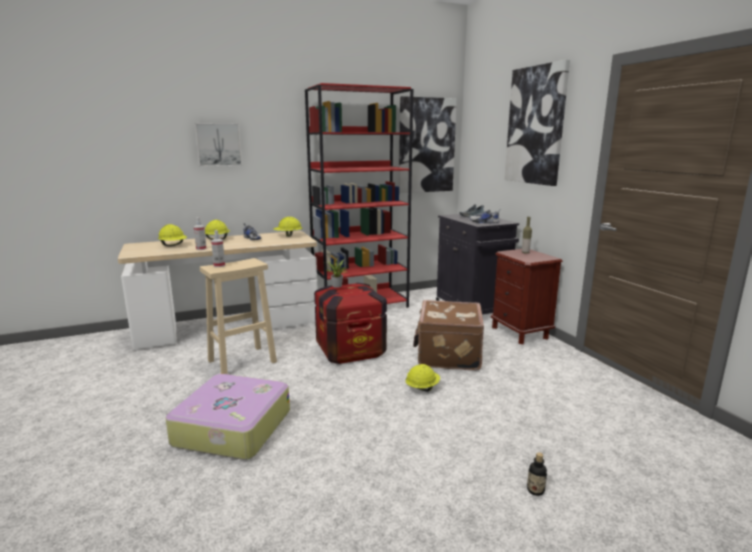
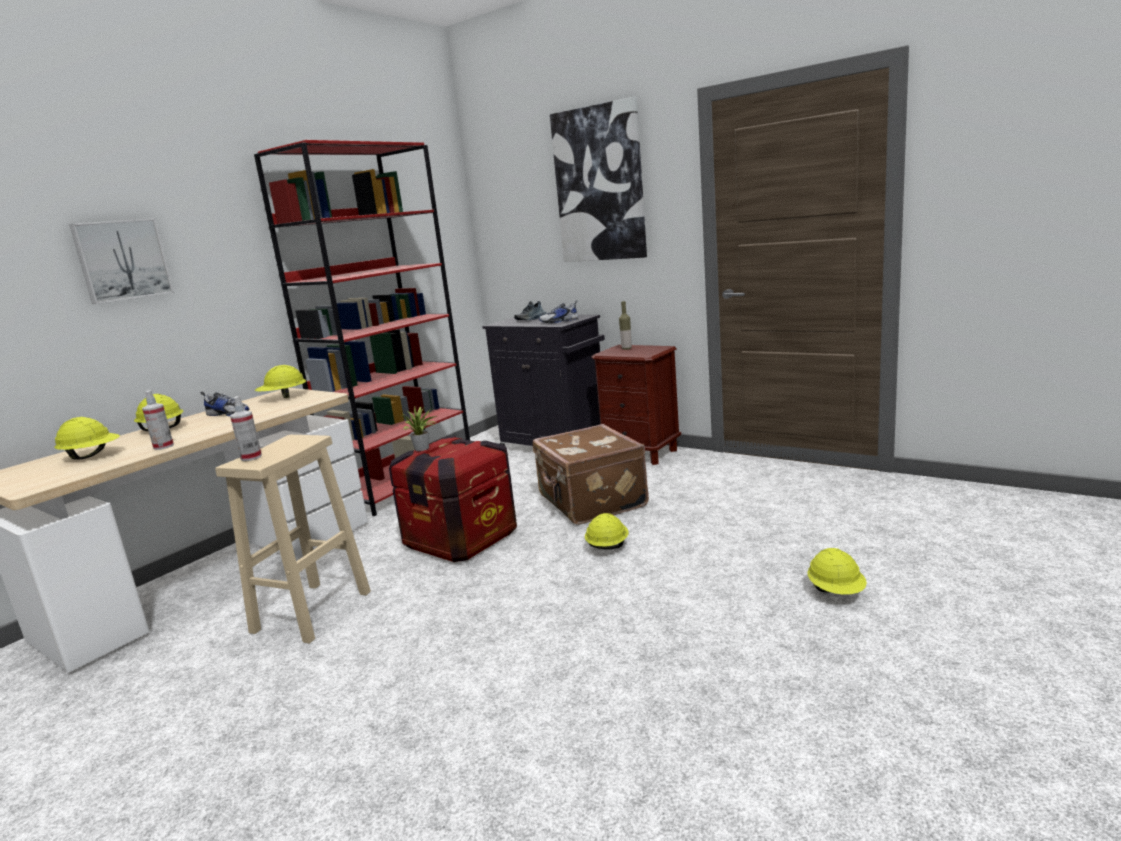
camera: 30 degrees left, 0 degrees up
suitcase [166,374,290,460] -> none
picture [399,96,457,193] -> none
bottle [527,452,547,496] -> yellow hard hat [807,548,867,595]

